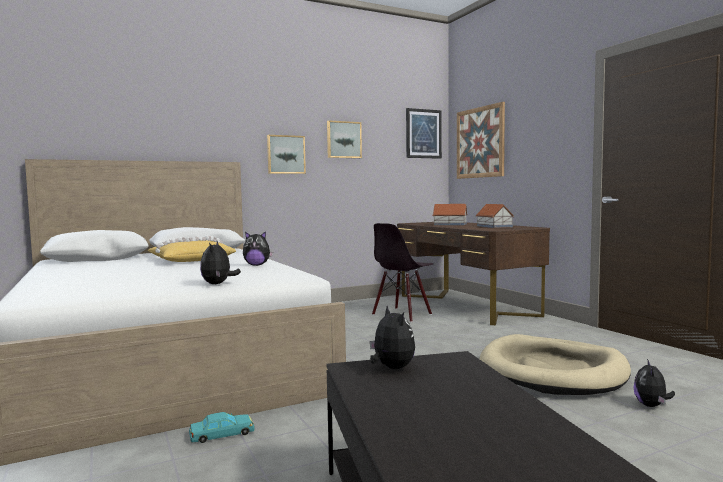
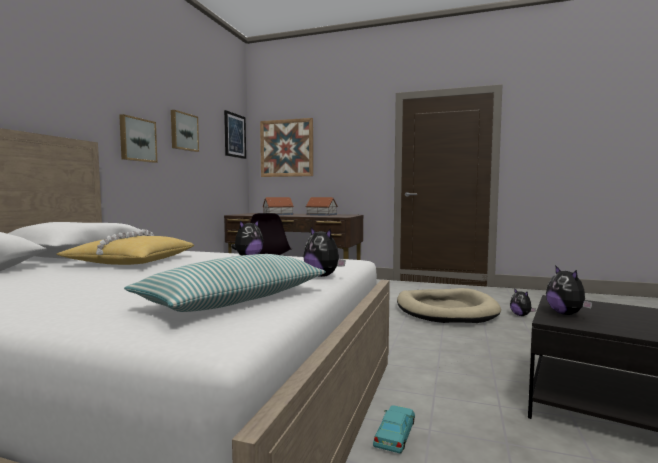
camera: 45 degrees left, 0 degrees up
plush toy [370,306,415,369] -> plush toy turned 120 degrees counterclockwise [546,265,593,315]
none -> pillow [124,254,326,312]

